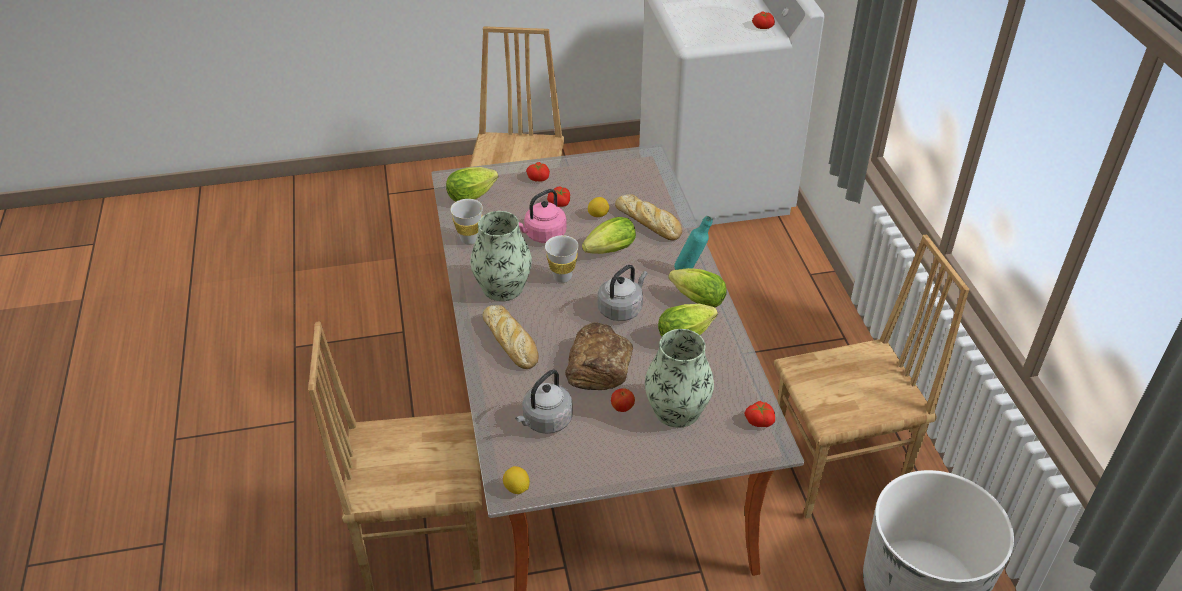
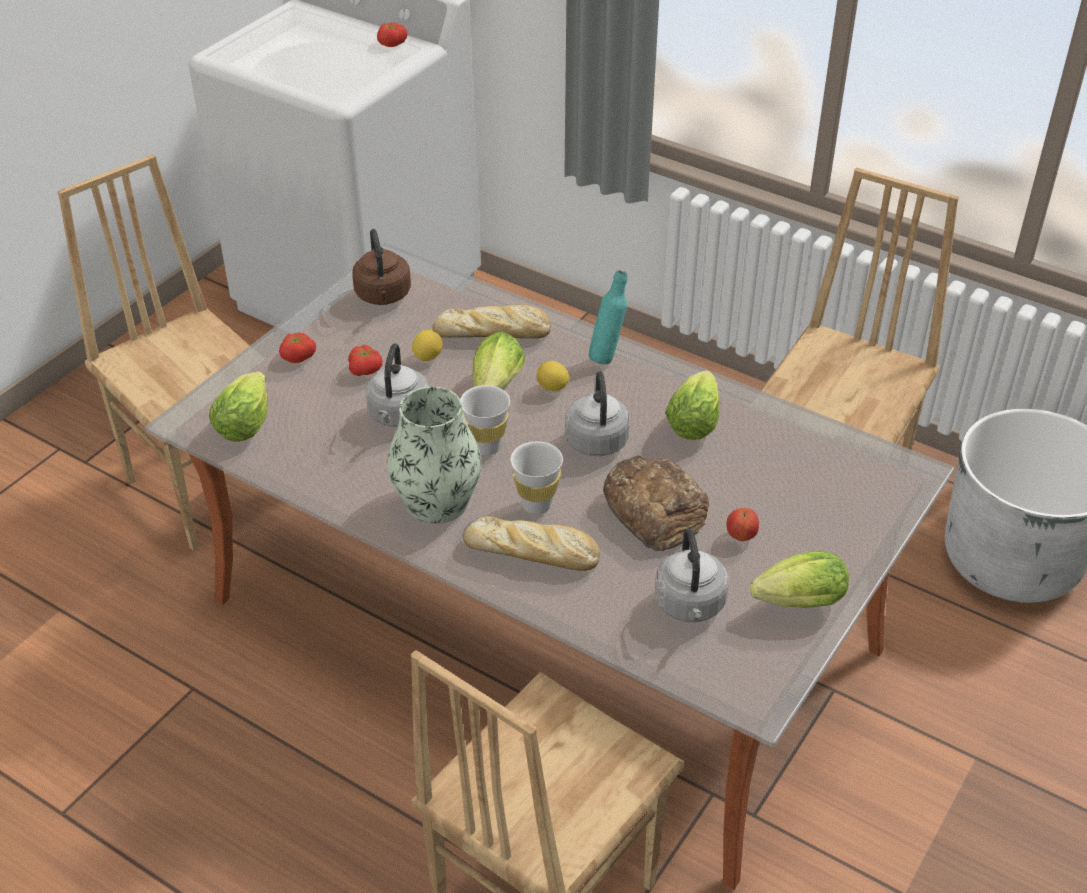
camera: 45 degrees left, 0 degrees up
white cup [450,199,483,245] -> white cup moved to [510,441,563,514]
lemon [503,466,530,494] -> lemon moved to [537,361,569,391]
pink kettle [519,189,567,243] -> grey kettle [366,343,429,427]
vase [645,329,714,428] -> none
lettuce [668,268,727,307] -> lettuce moved to [750,551,849,608]
tomato [744,401,775,427] -> none
none -> brown kettle [352,229,411,305]

